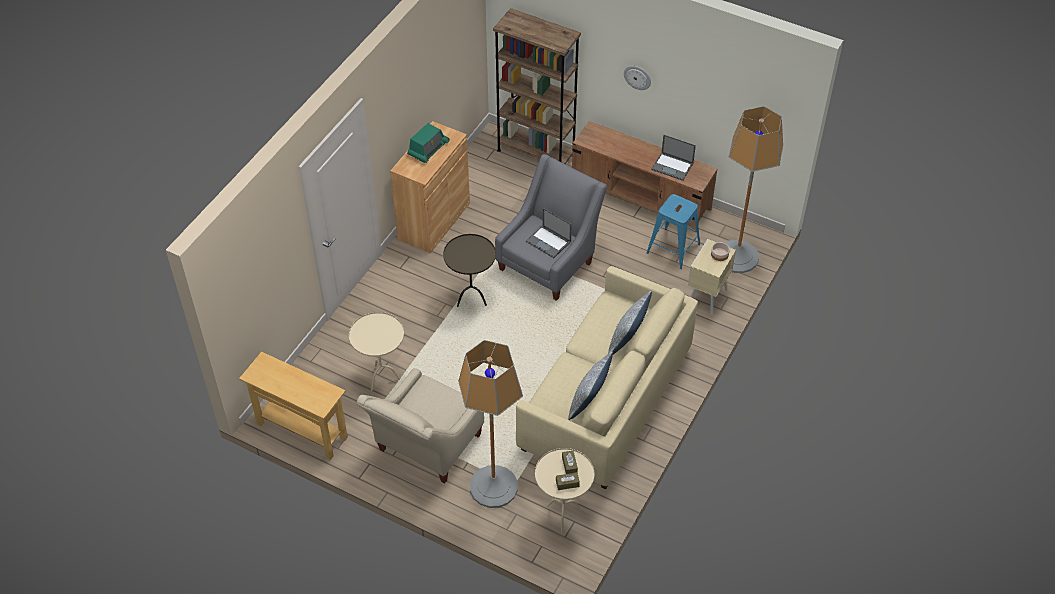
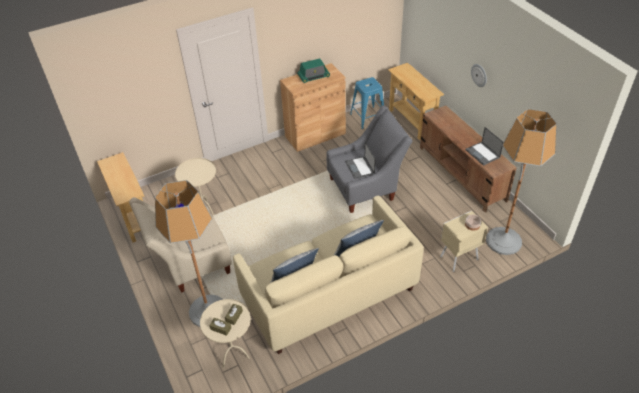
camera: 35 degrees right, 5 degrees down
brown side table [443,234,496,307] -> none
brown bookcase [493,8,581,164] -> beige console table [388,63,444,140]
blue stool [647,194,700,269] -> blue stool moved to [350,77,384,129]

